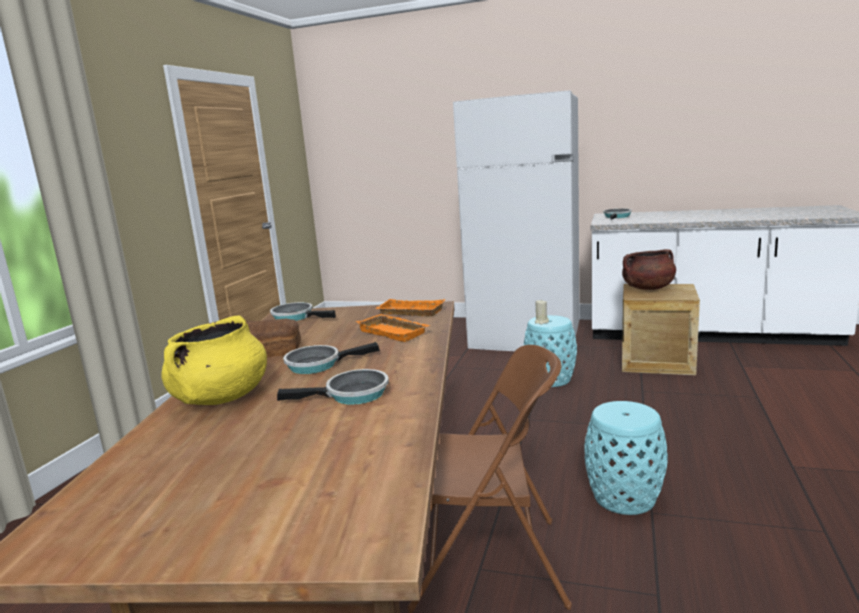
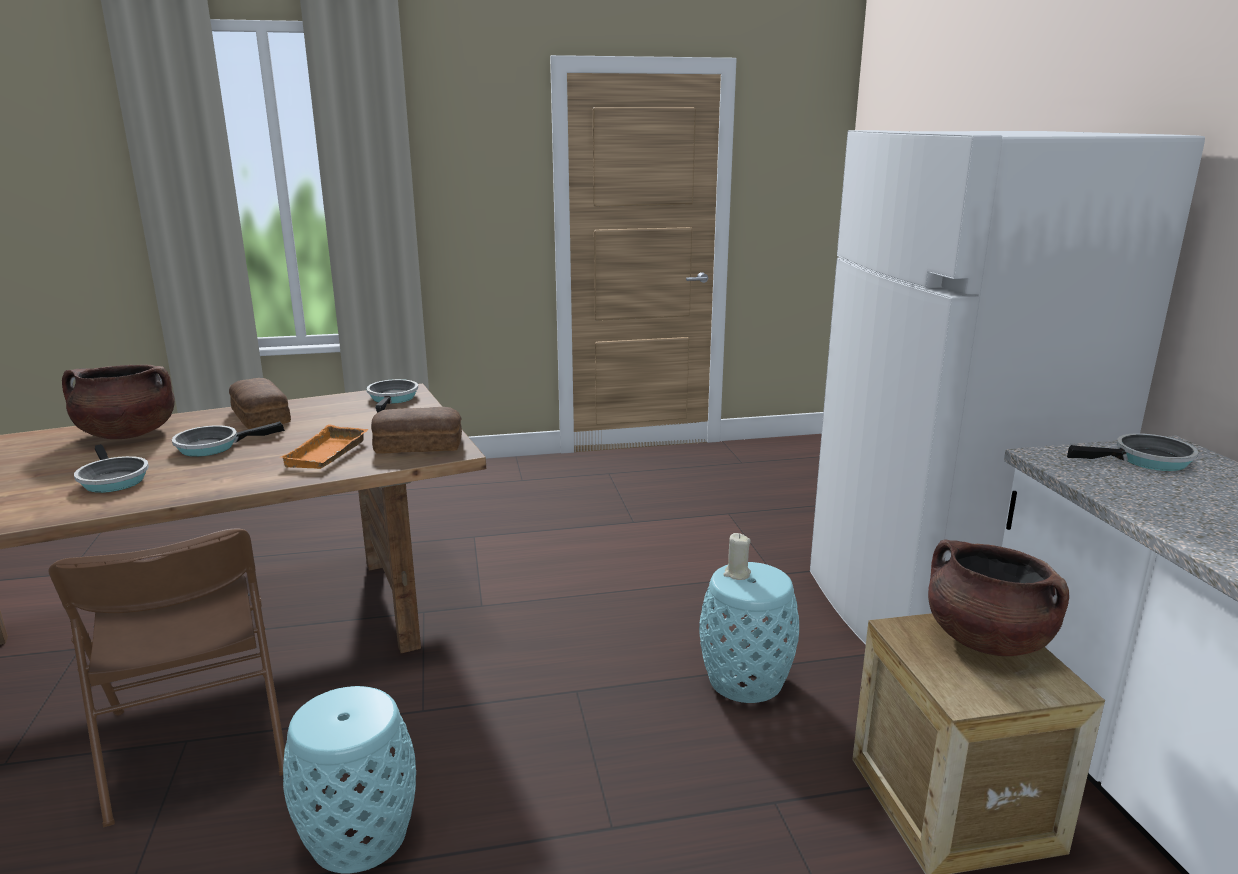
camera: 60 degrees right, 5 degrees up
yellow cooking pot [161,315,267,405] -> brown cooking pot [62,365,175,439]
frying pan [283,342,380,374] -> frying pan turned 75 degrees counterclockwise [172,421,285,457]
orange tray [375,299,445,317] -> bread [371,407,462,454]

